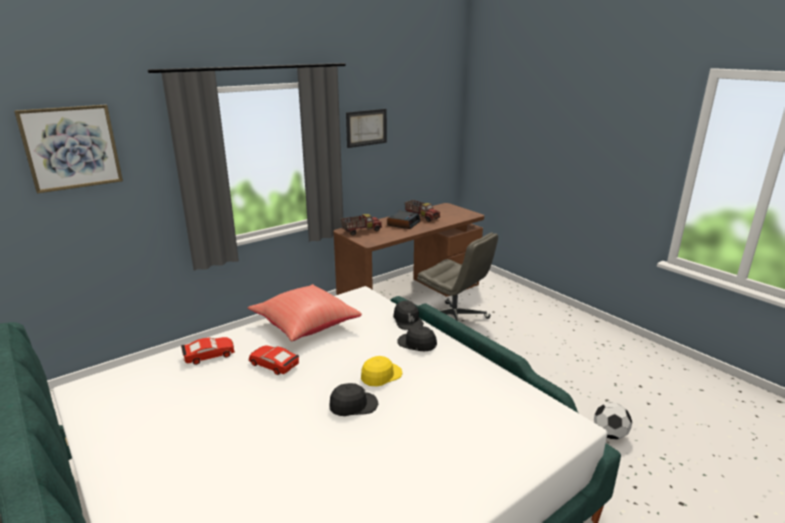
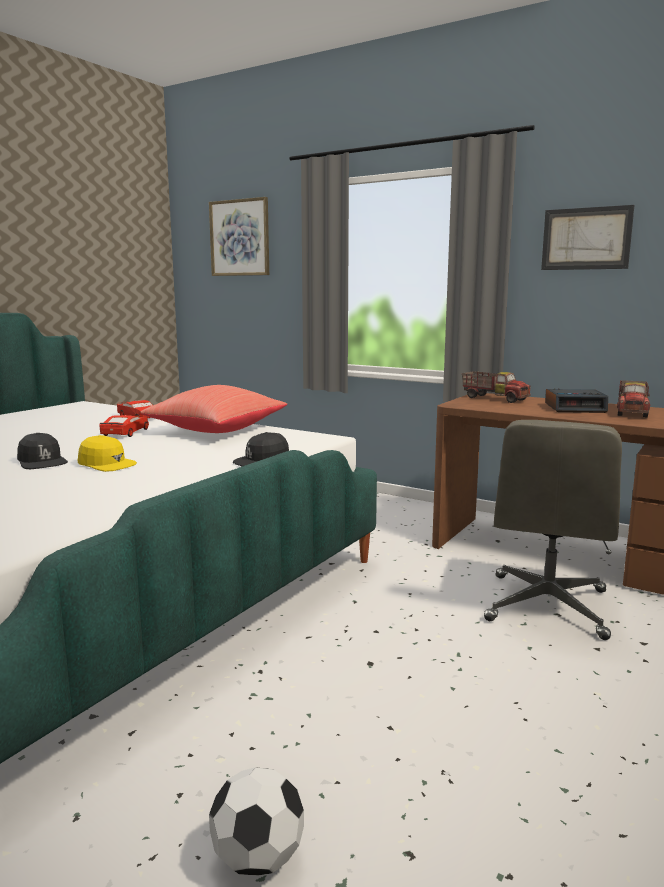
camera: 70 degrees right, 10 degrees down
black cap [397,326,437,351] -> none

